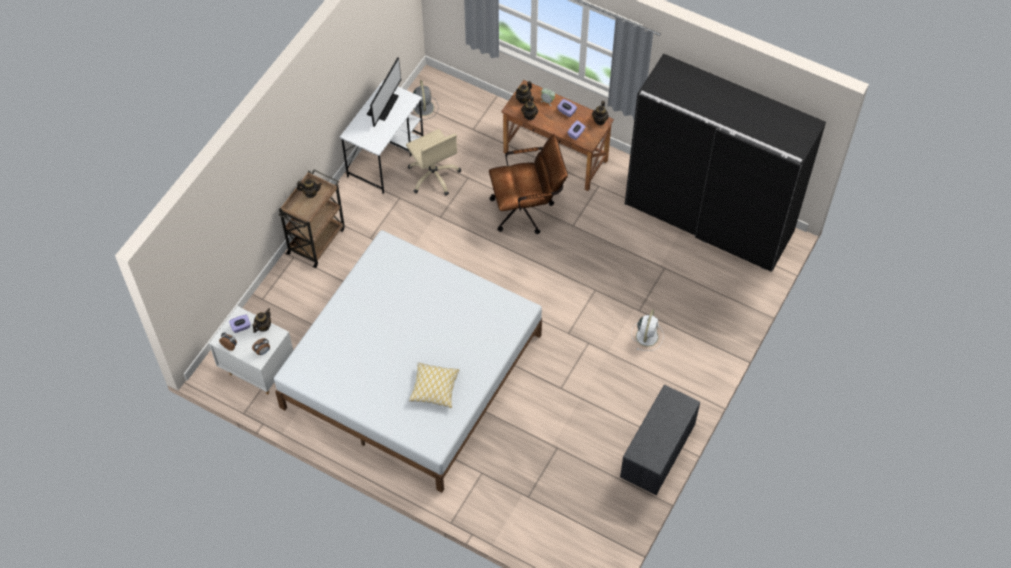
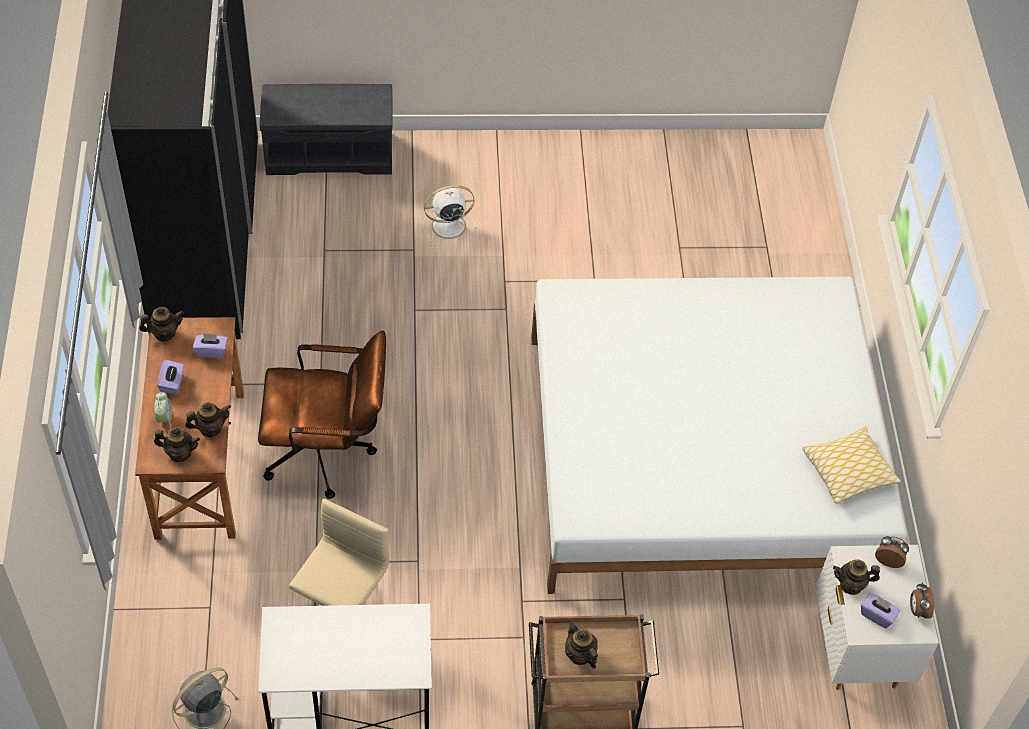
camera: 125 degrees left, 5 degrees down
monitor [367,57,401,127] -> none
pillow [409,362,459,408] -> pillow moved to [802,426,901,505]
brown office chair [489,135,568,234] -> brown office chair turned 135 degrees clockwise [258,330,386,499]
grey bench [620,385,700,495] -> grey bench moved to [260,84,393,175]

